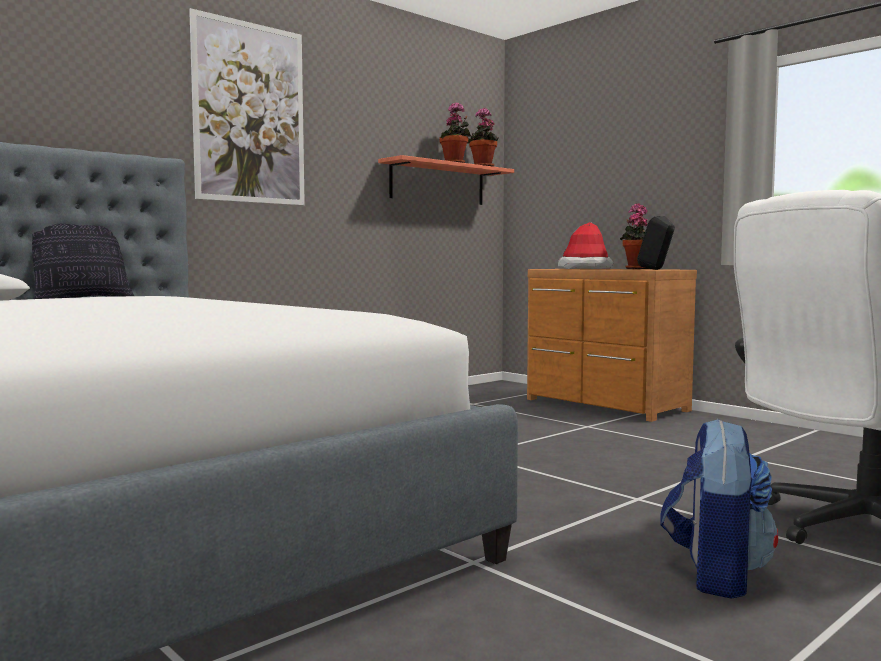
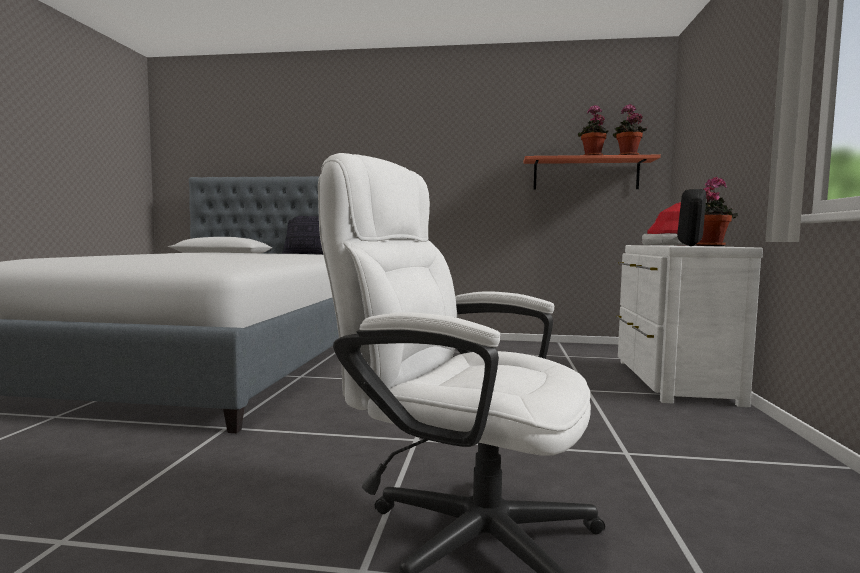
camera: 50 degrees right, 0 degrees up
picture [189,8,305,205] -> none
brown dresser [527,269,697,422] -> white dresser [616,245,763,407]
backpack [660,419,778,599] -> none

